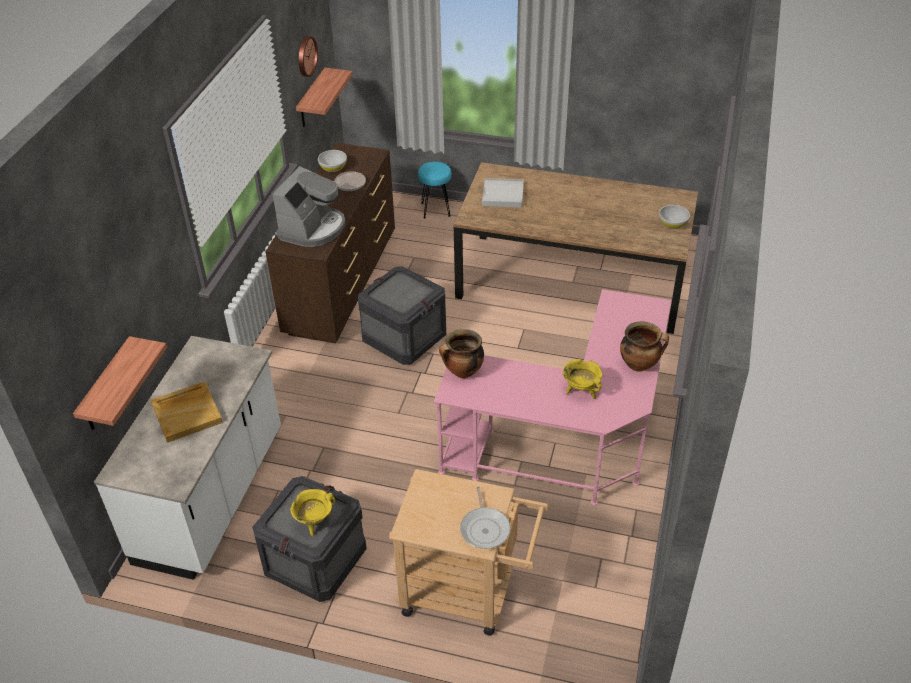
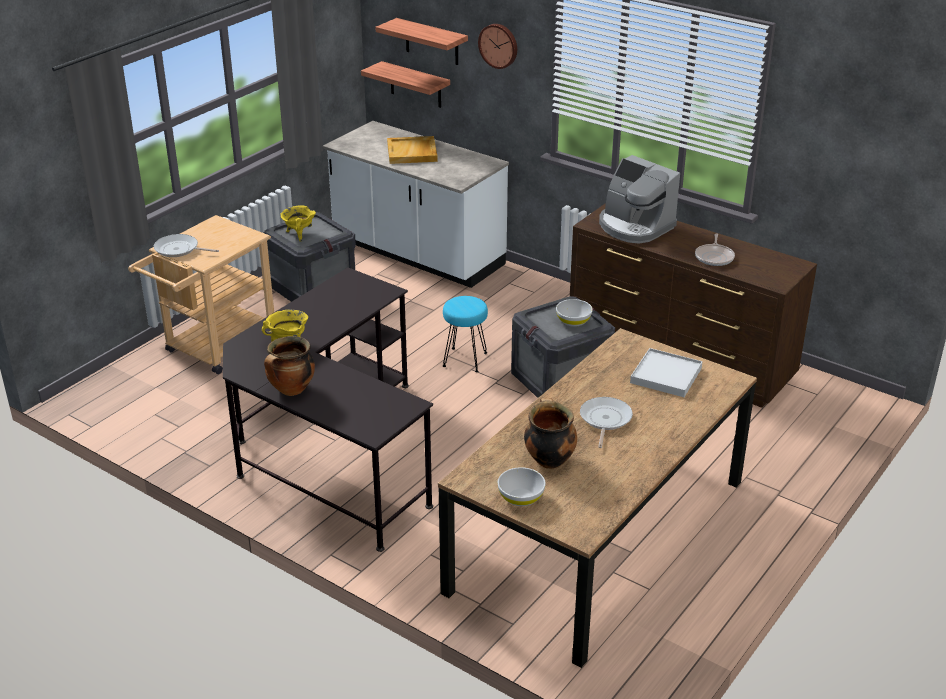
camera: 110 degrees right, 10 degrees down
shelf [296,68,353,127] -> shelf moved to [375,18,468,65]
wall clock [299,36,318,77] -> wall clock moved to [478,24,517,69]
white bowl [318,150,347,172] -> white bowl moved to [556,299,593,327]
turquoise stool [418,161,452,219] -> turquoise stool moved to [443,296,488,372]
pink desk [433,289,671,505] -> black desk [223,268,433,552]
cooking pot [439,329,484,378] -> cooking pot moved to [524,398,577,469]
none -> frying pan [580,397,633,448]

